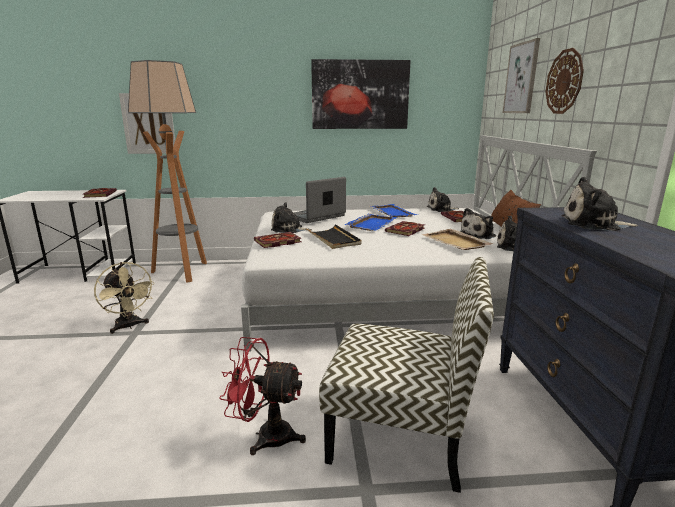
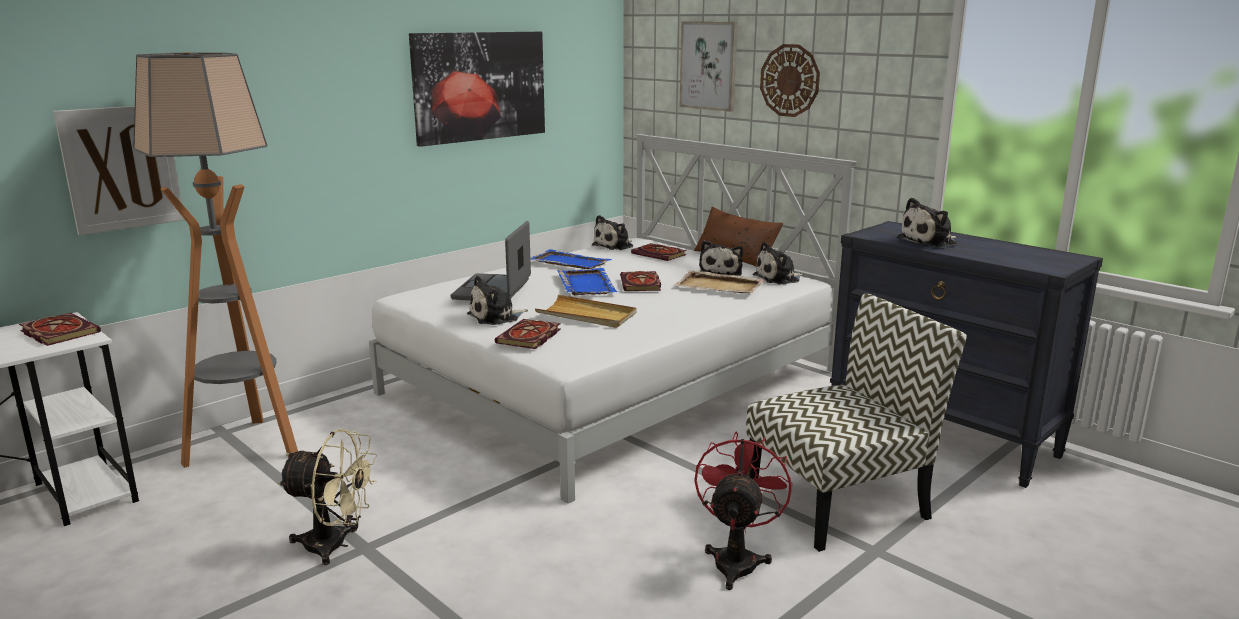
camera: 40 degrees left, 0 degrees up
red fan [219,337,306,455] -> red fan turned 135 degrees clockwise [694,432,793,590]
black tray [306,224,362,249] -> beige tray [535,295,636,328]

